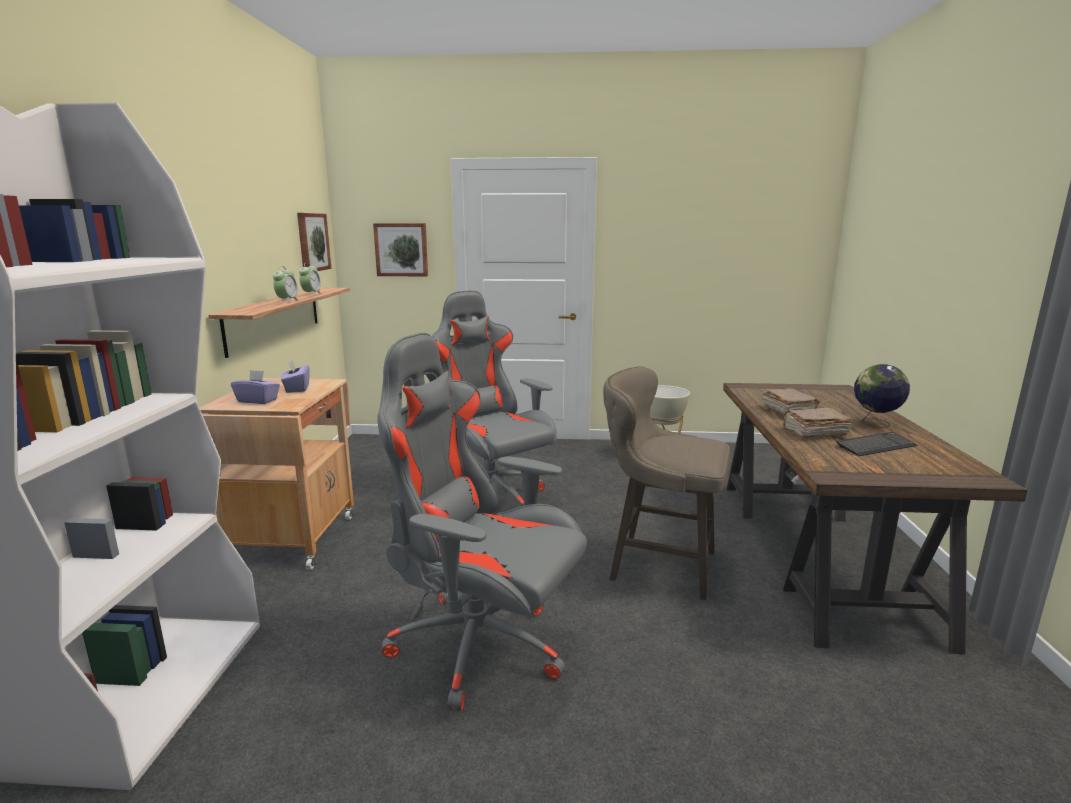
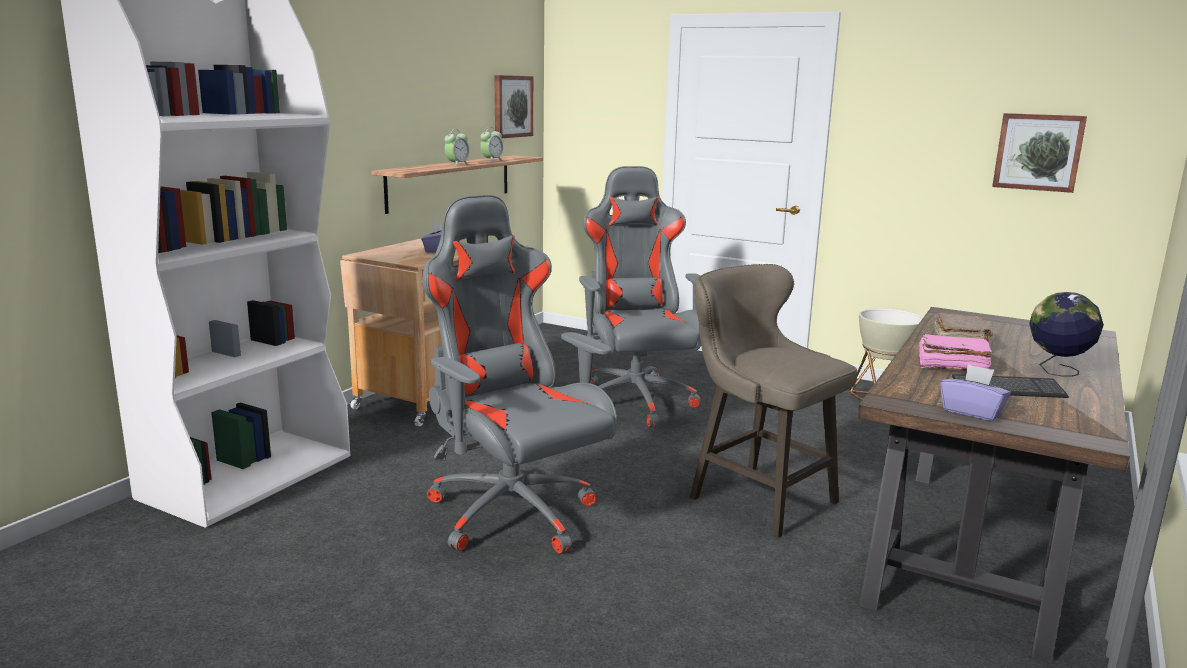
camera: 25 degrees right, 0 degrees up
purple tissue box [231,370,280,404] -> purple tissue box moved to [940,364,1011,421]
picture [373,223,428,276] -> picture moved to [992,113,1087,193]
brown book [783,408,852,439] -> pink book [918,334,992,371]

